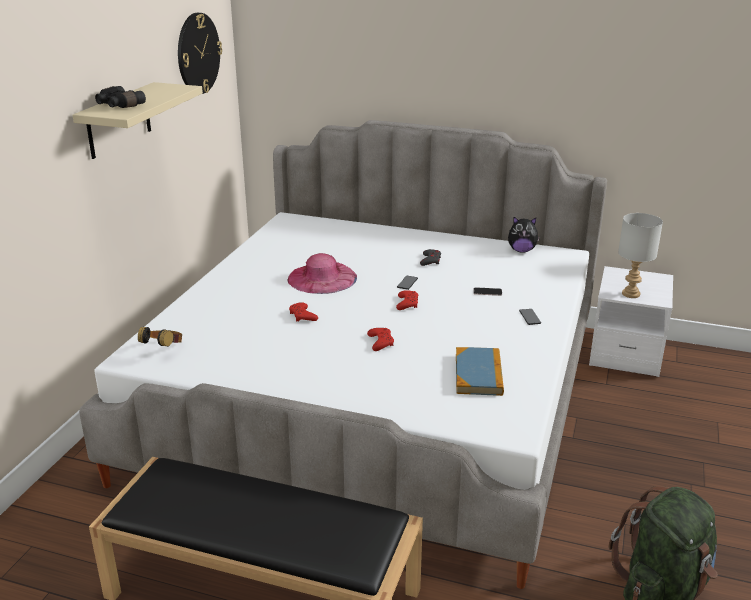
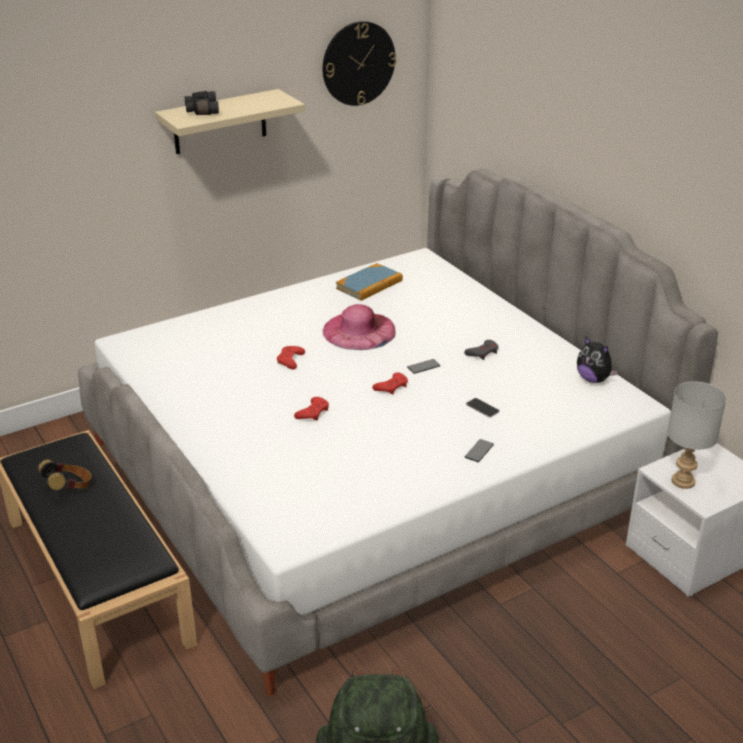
camera: 40 degrees right, 5 degrees up
headphones [138,326,182,347] -> headphones moved to [38,459,91,490]
book [456,347,504,396] -> book moved to [336,263,403,301]

